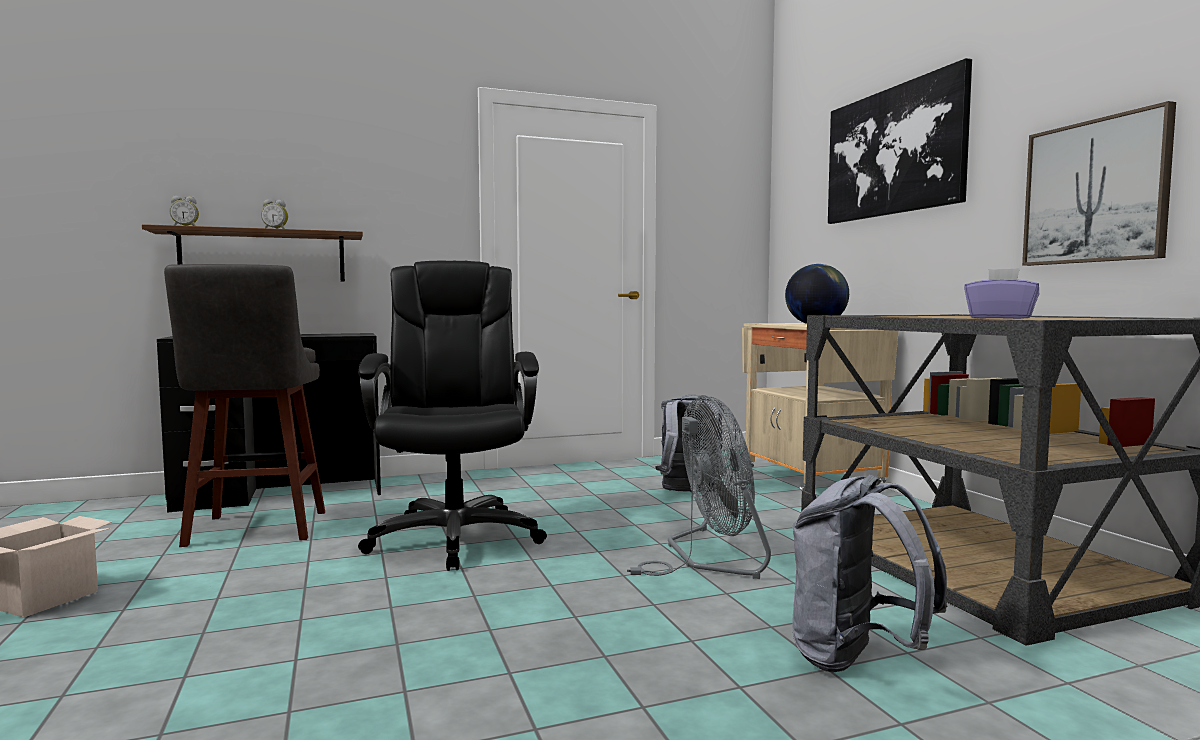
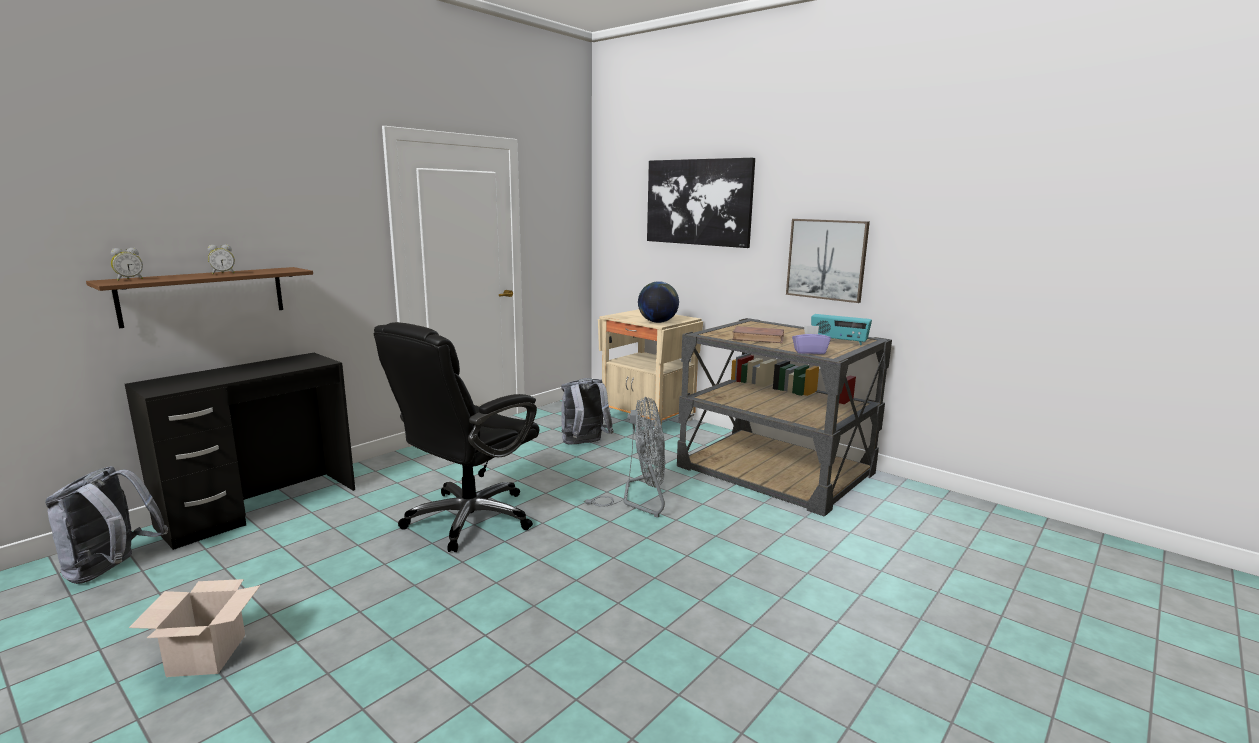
camera: 30 degrees left, 10 degrees up
grey stool [164,264,325,547] -> none
black office chair [358,261,547,571] -> black office chair turned 105 degrees counterclockwise [374,322,539,552]
grey fan [628,395,771,579] -> grey fan turned 45 degrees clockwise [584,397,665,518]
grey backpack [792,474,947,673] -> grey backpack moved to [45,466,168,584]
none -> brown book [732,326,784,343]
none -> radio [811,314,872,345]

